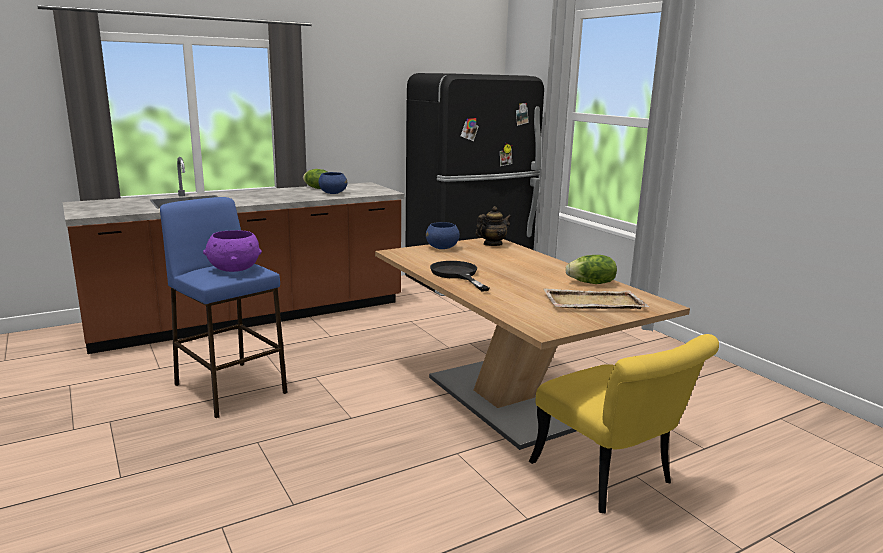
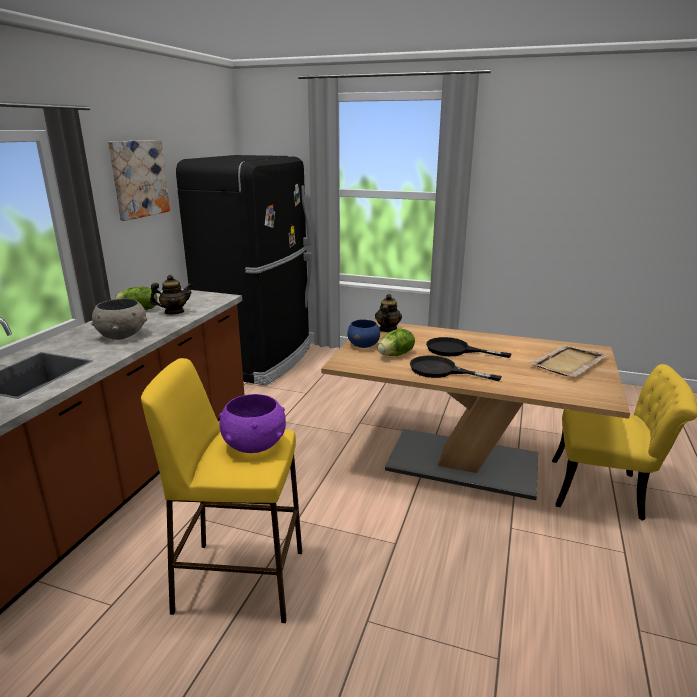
camera: 40 degrees left, 5 degrees up
blue stool [160,197,288,418] -> yellow stool [141,358,302,623]
blue bowl [319,172,347,194] -> teapot [150,275,193,314]
lettuce [565,255,617,284] -> lettuce moved to [378,329,415,356]
none -> grey bowl [91,299,147,340]
none -> picture [108,140,170,221]
none -> black frying pan [426,337,511,358]

